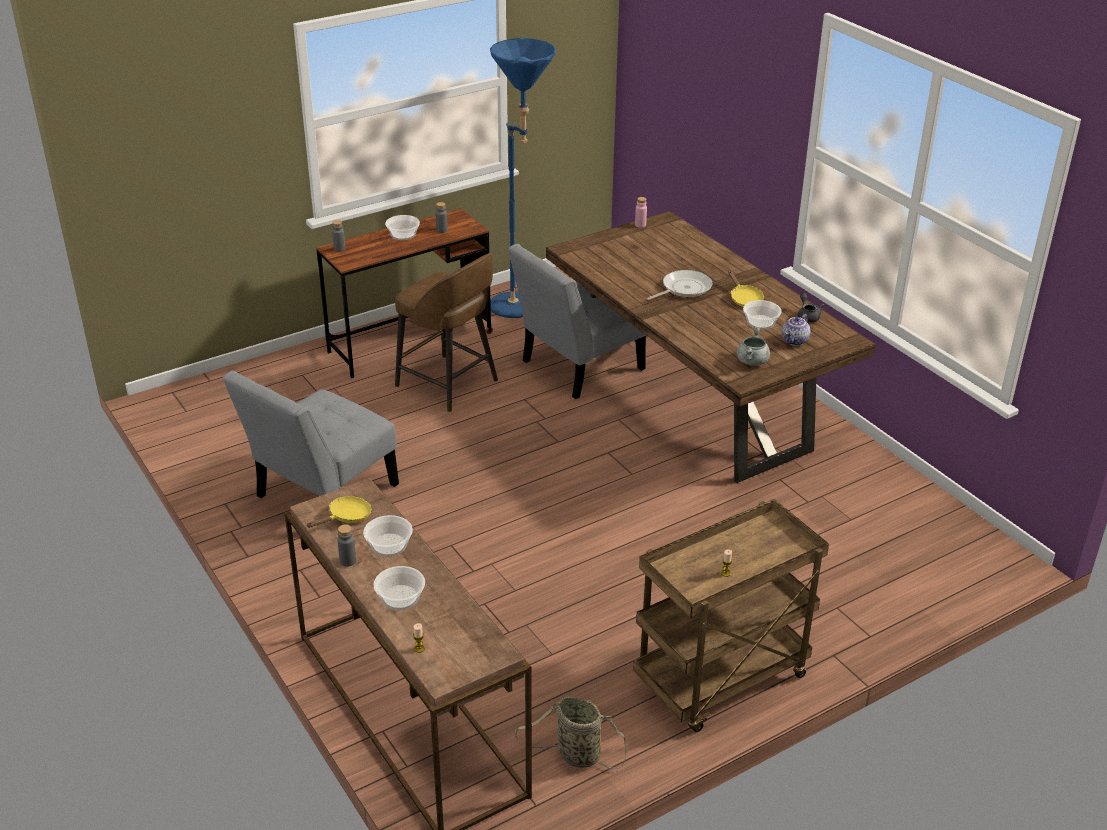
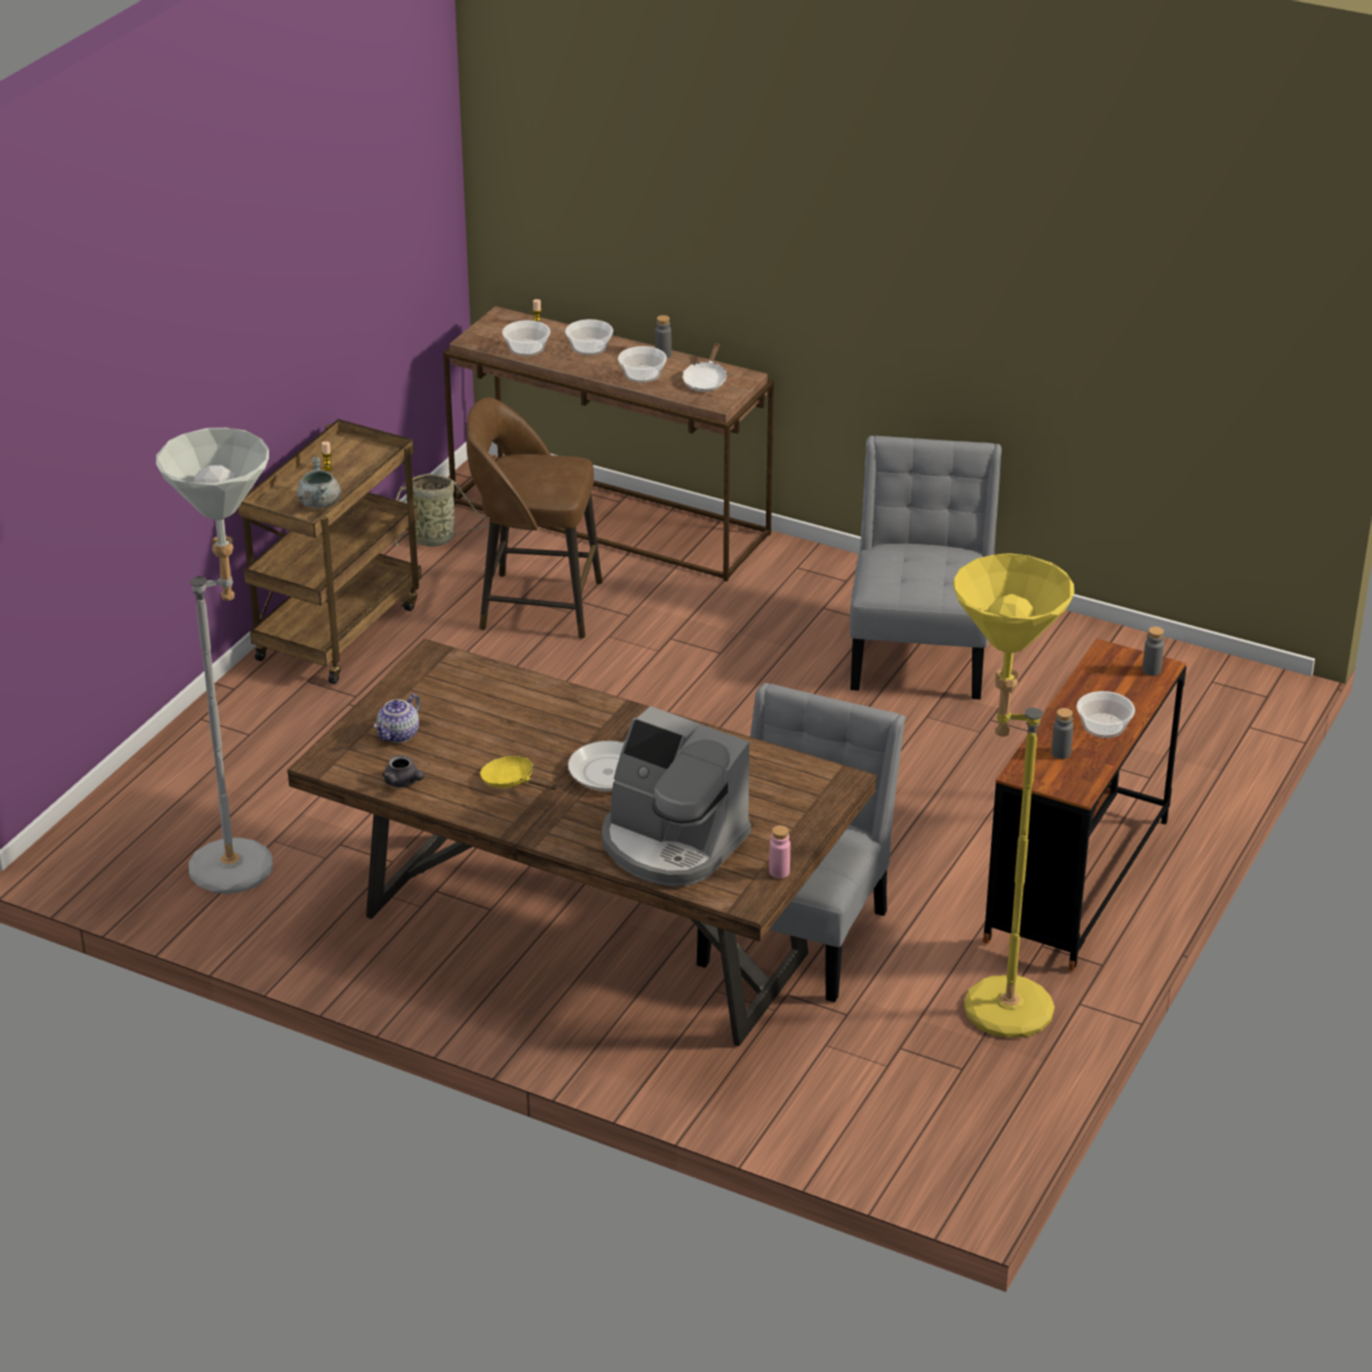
camera: 150 degrees right, 0 degrees up
yellow frying pan [307,496,372,528] -> white frying pan [682,343,727,392]
brown stool [395,253,498,412] -> brown stool moved to [466,397,602,639]
blue floor lamp [490,38,556,318] -> yellow floor lamp [953,553,1074,1038]
grey cooking pot [737,327,770,366] -> grey cooking pot moved to [297,457,341,508]
bowl [743,300,782,329] -> bowl moved to [502,320,550,356]
teapot [782,314,810,346] -> teapot turned 150 degrees counterclockwise [374,694,421,743]
none -> grey floor lamp [156,428,273,894]
none -> coffee machine [602,706,751,886]

